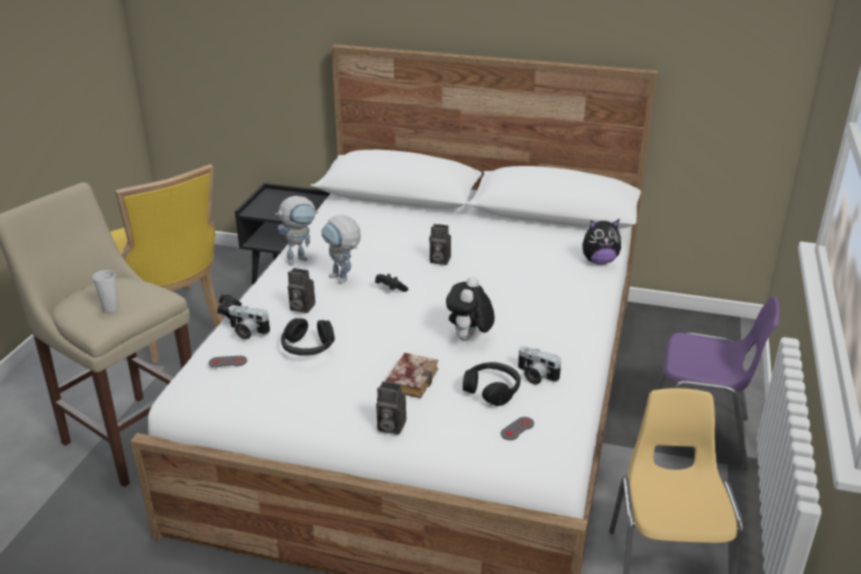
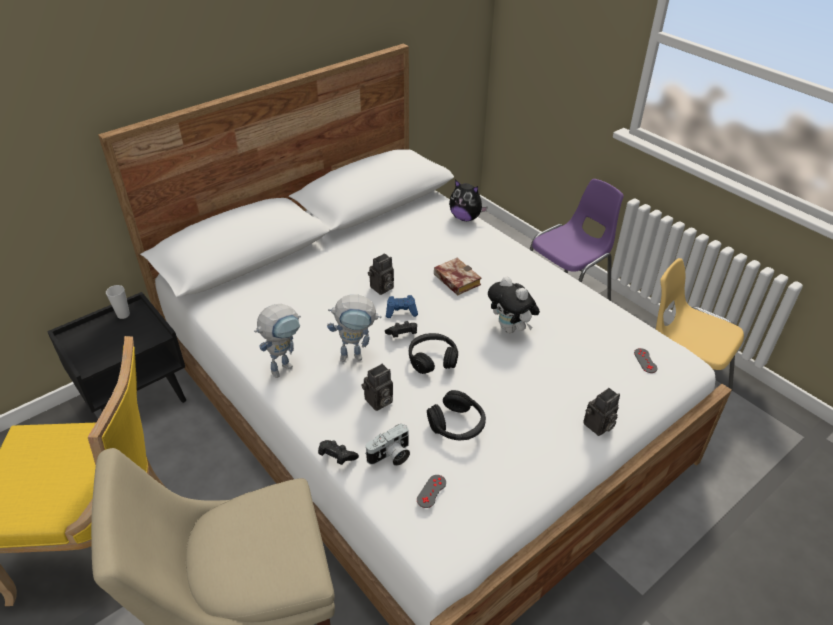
camera: 55 degrees left, 10 degrees up
cup [92,270,119,313] -> cup moved to [106,285,130,319]
toy robot [275,196,319,265] -> toy robot turned 45 degrees clockwise [254,304,301,378]
book [385,353,438,398] -> book moved to [434,258,481,295]
black headphones [463,362,521,406] -> black headphones moved to [408,333,458,374]
camera [518,346,562,385] -> none
plush toy [583,219,621,265] -> plush toy turned 90 degrees clockwise [449,180,488,221]
none -> blue game controller [386,295,418,318]

